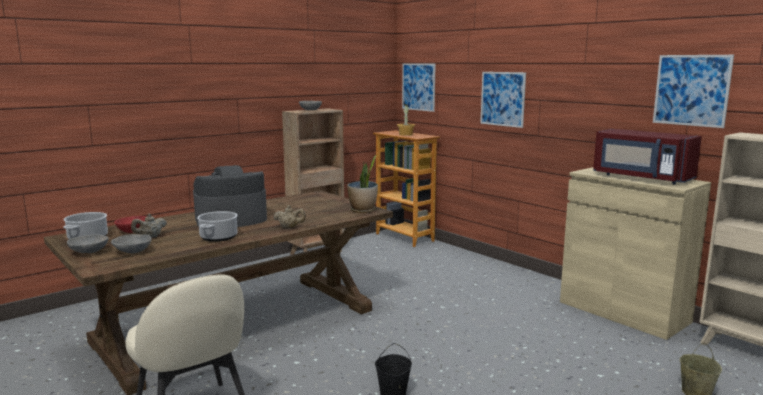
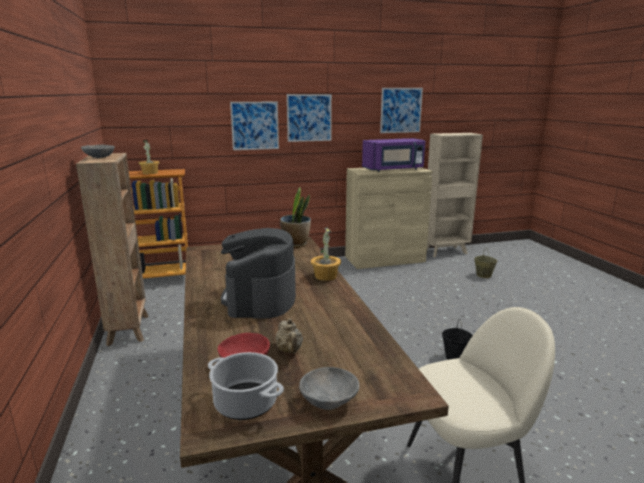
camera: 65 degrees left, 5 degrees up
grey bowl [111,234,152,254] -> none
cooking pot [197,211,238,242] -> none
beige teapot [274,205,306,228] -> potted plant [311,227,341,281]
picture [402,63,436,112] -> picture moved to [287,94,332,142]
red microwave [593,129,702,184] -> purple microwave [362,138,425,172]

